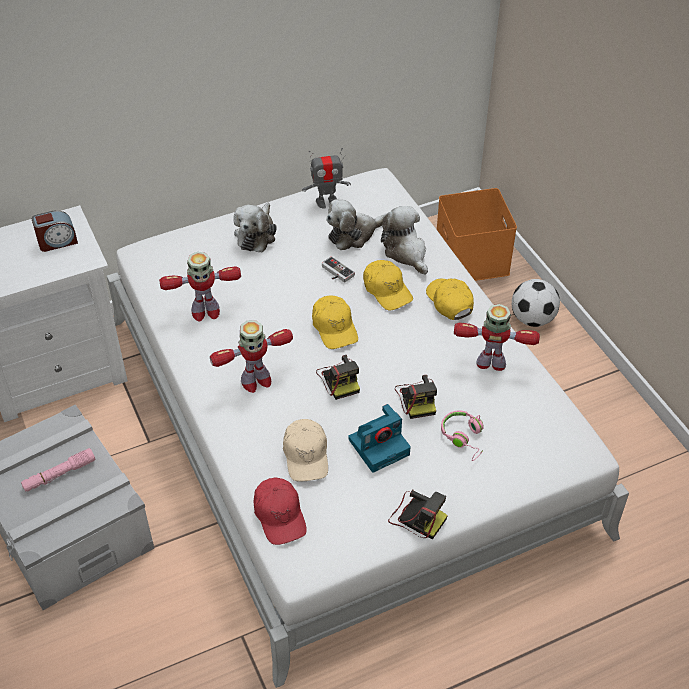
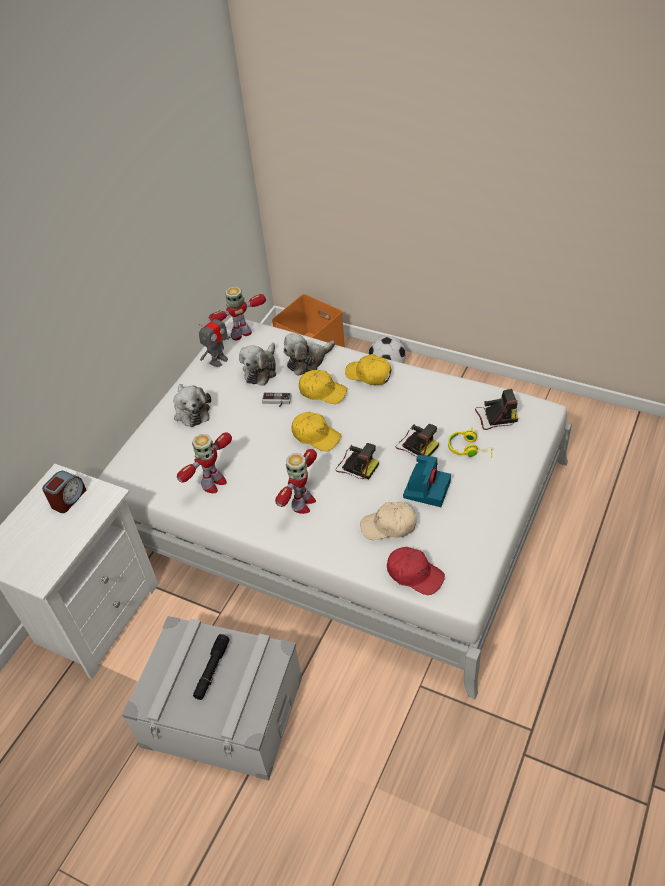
camera: 35 degrees left, 0 degrees up
pink flashlight [21,448,95,492] -> black flashlight [193,634,229,700]
beige cap [283,419,328,481] -> beige cap turned 135 degrees clockwise [360,502,416,540]
plush toy [381,206,428,275] -> plush toy turned 60 degrees counterclockwise [283,333,335,376]
camera [388,490,448,539] -> camera moved to [475,389,518,430]
pink headphones [441,410,484,461] -> yellow headphones [448,427,492,458]
toy robot [454,304,540,371] -> toy robot moved to [209,287,266,340]

